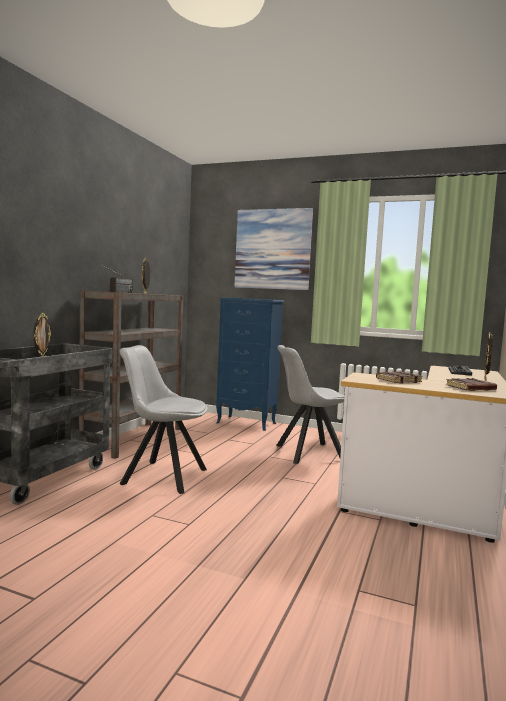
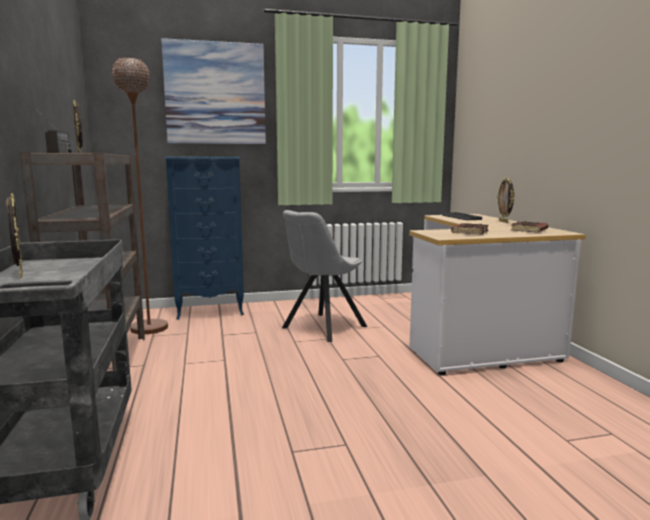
camera: 35 degrees left, 5 degrees up
grey chair [120,345,207,494] -> none
none -> brown floor lamp [112,57,168,334]

